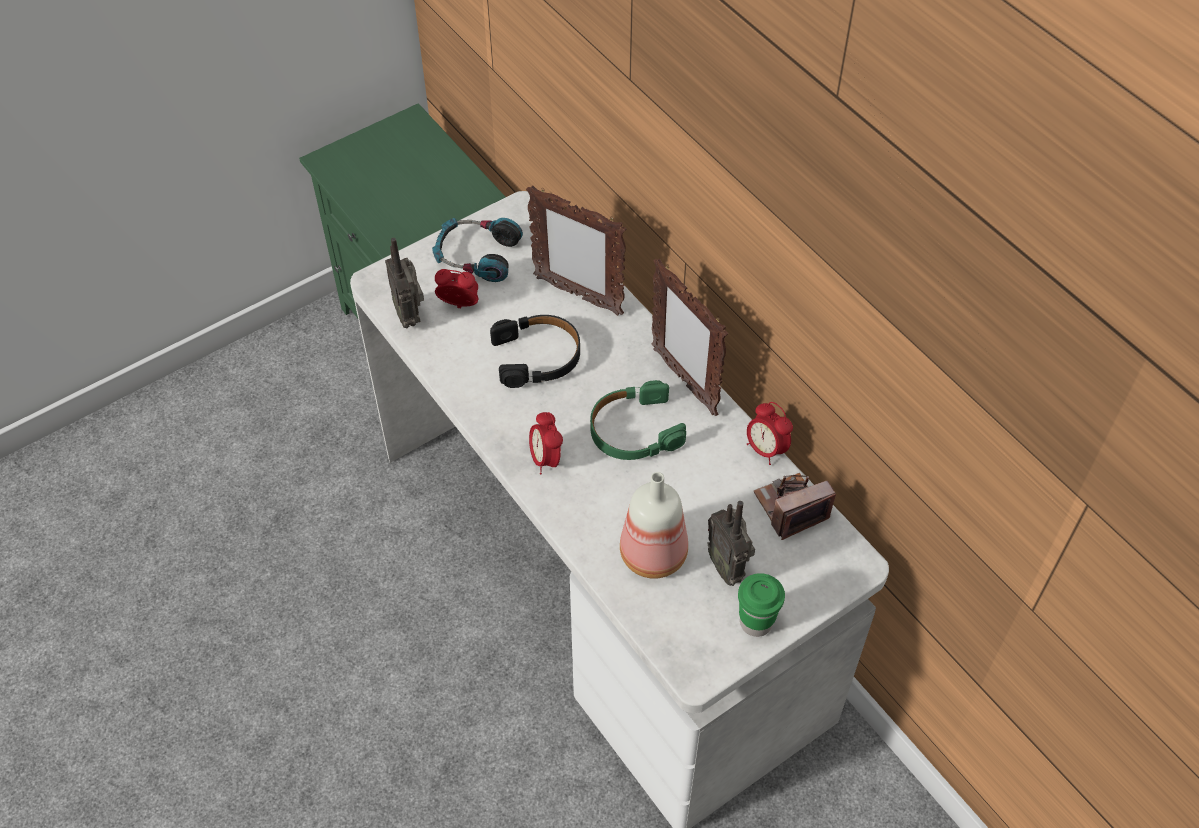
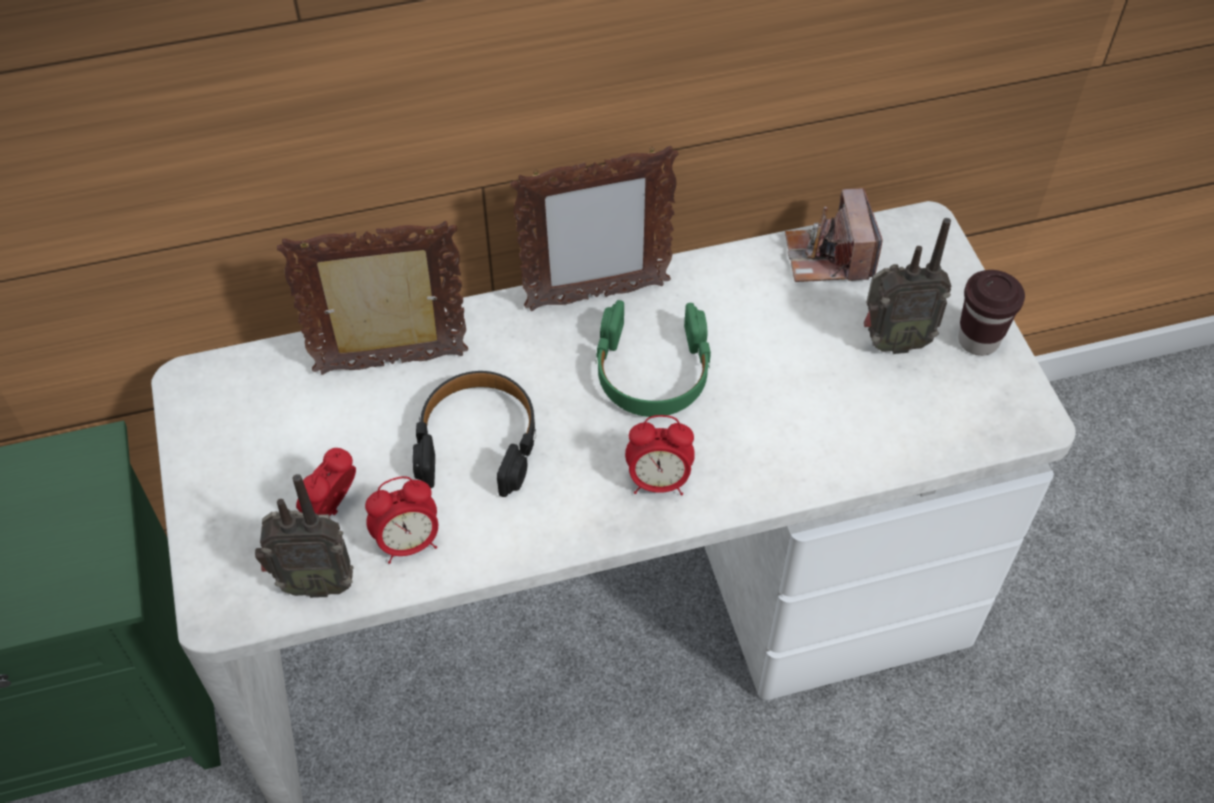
camera: 70 degrees left, 0 degrees up
headphones [432,218,523,282] -> none
picture frame [526,185,626,316] -> picture frame turned 150 degrees counterclockwise [277,221,468,375]
bottle [620,472,688,579] -> none
green cup [738,573,785,637] -> brown cup [958,270,1025,356]
alarm clock [747,402,793,465] -> alarm clock moved to [365,476,438,564]

